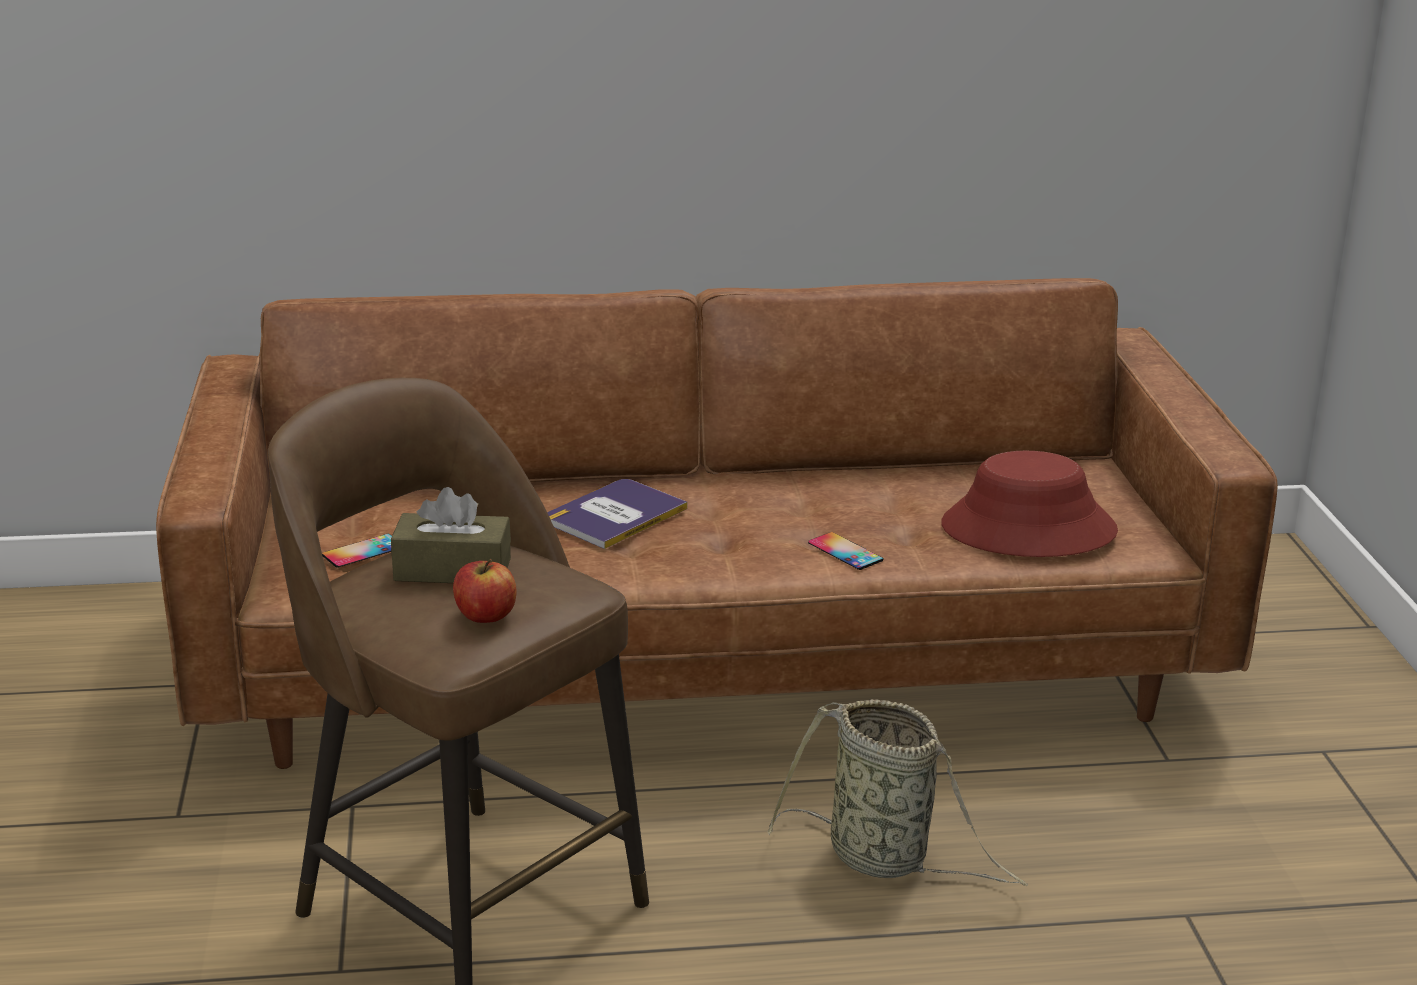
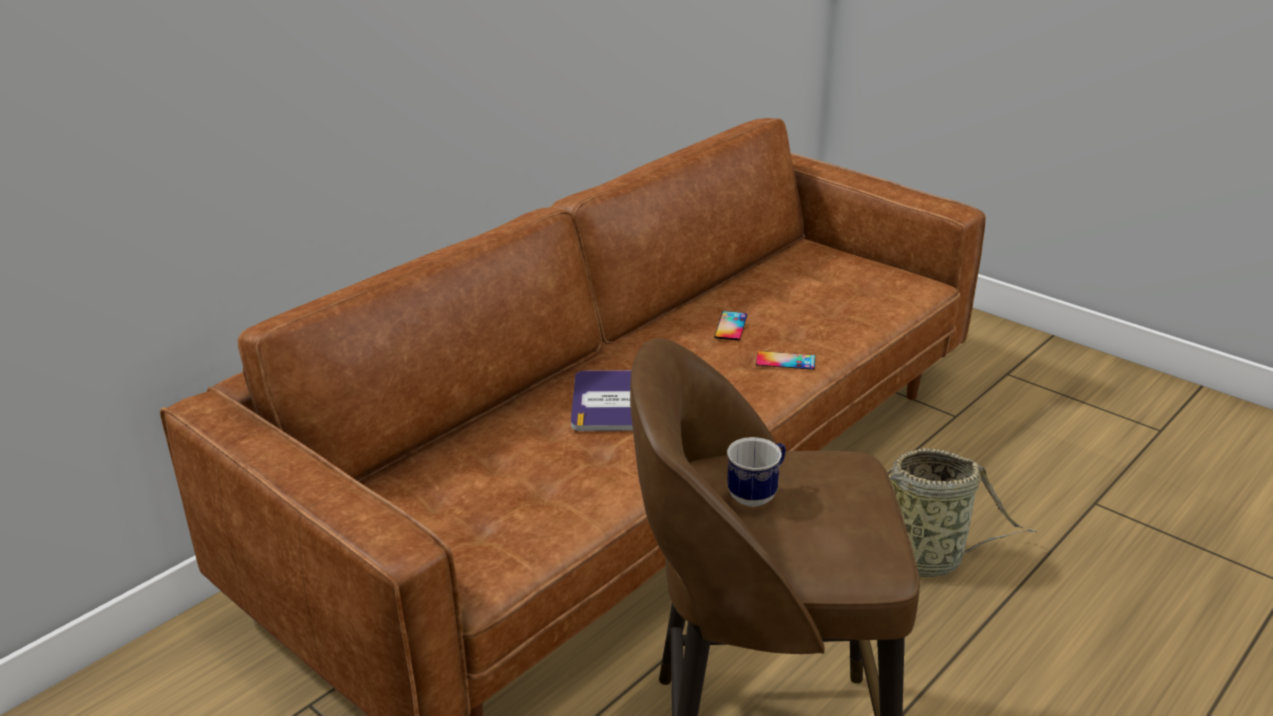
camera: 40 degrees left, 5 degrees up
phone [322,534,392,568] -> phone moved to [714,311,747,341]
brown tissue box [391,487,511,583] -> mug [727,437,786,507]
apple [453,559,517,623] -> none
red hat [941,451,1118,557] -> none

